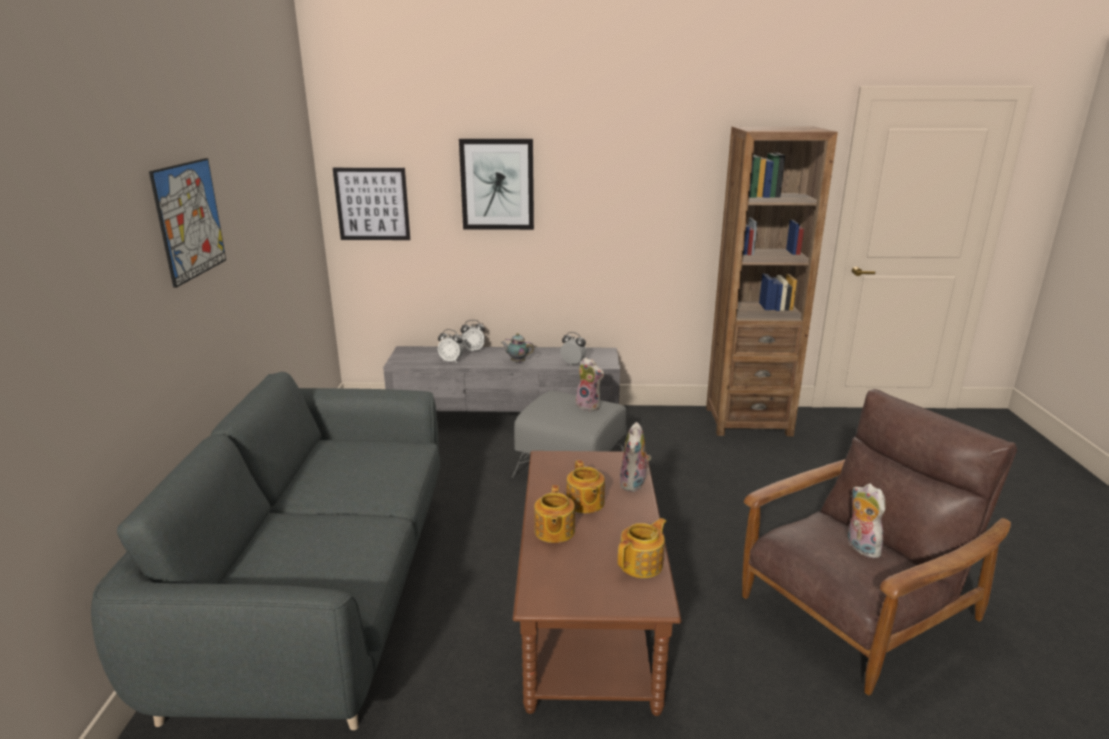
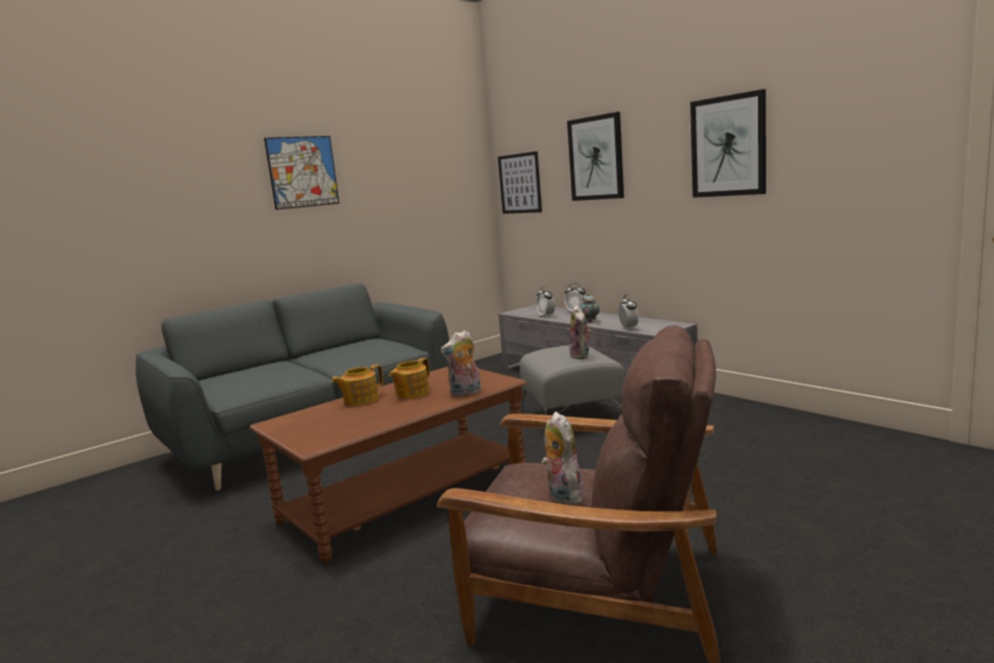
camera: 50 degrees right, 10 degrees down
teapot [618,518,667,578] -> none
brown bookcase [706,126,838,436] -> none
plush toy [848,483,886,558] -> plush toy turned 45 degrees counterclockwise [542,412,587,505]
none -> picture [690,89,766,198]

